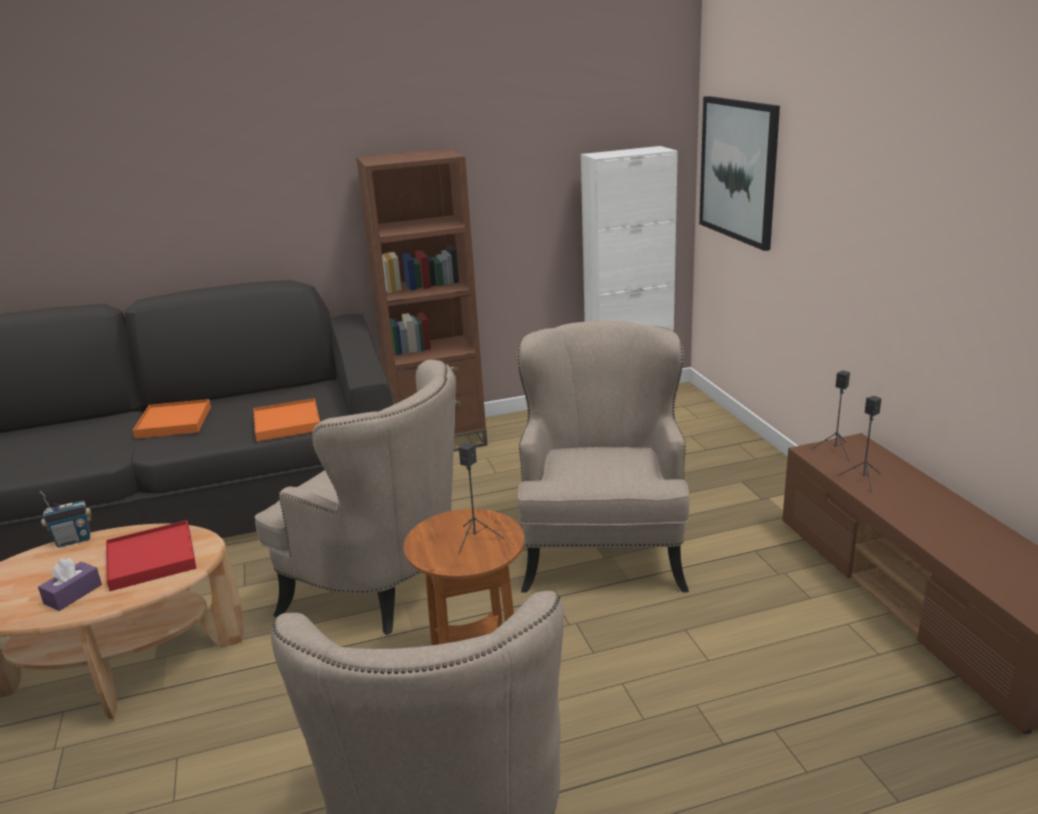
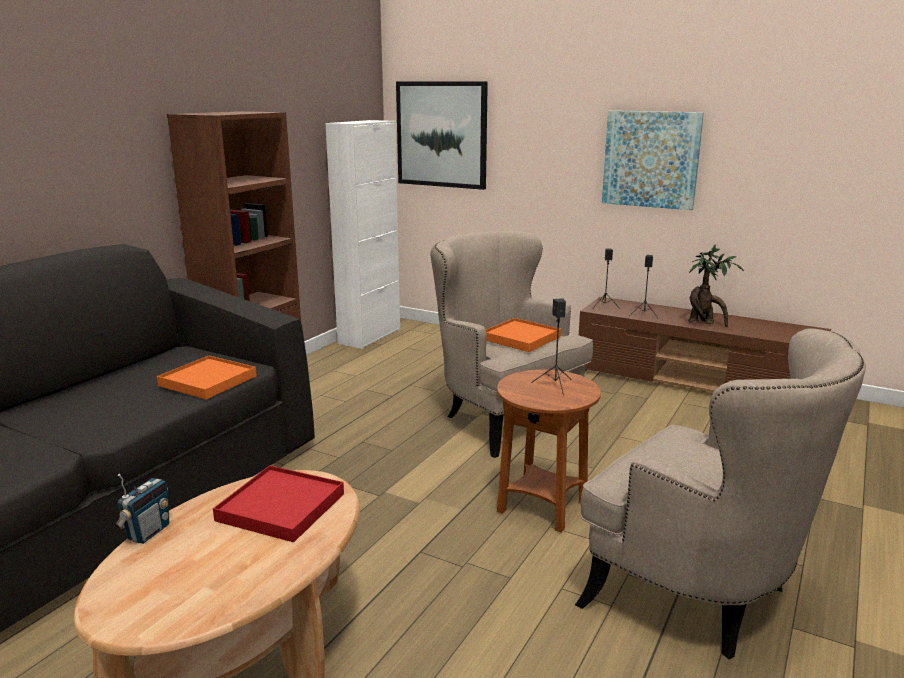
camera: 45 degrees left, 5 degrees down
purple tissue box [38,558,102,611] -> none
orange tray [133,399,211,439] -> orange tray moved to [485,318,561,352]
beige armchair [255,360,456,635] -> none
none -> picture [602,111,704,210]
none -> potted plant [688,245,744,327]

